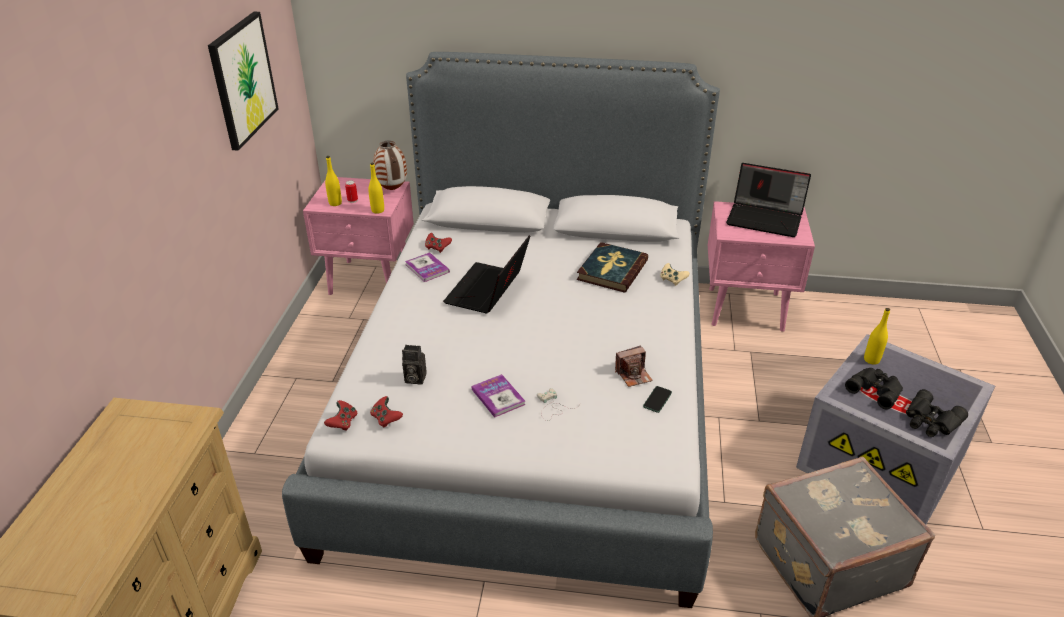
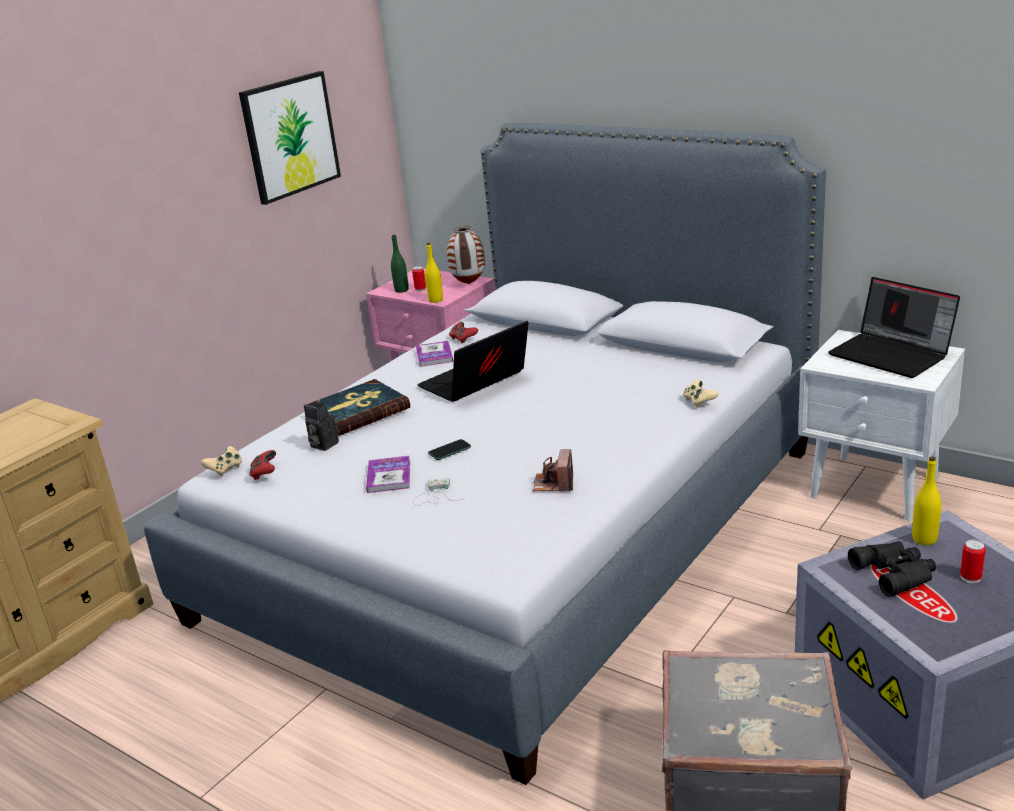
camera: 30 degrees right, 10 degrees down
red game controller [324,400,357,431] -> beige game controller [201,446,242,476]
yellow bottle [325,156,342,206] -> green bottle [391,235,409,293]
book [577,242,648,293] -> book moved to [306,379,410,436]
camera [615,346,653,387] -> camera turned 90 degrees clockwise [533,449,573,491]
phone [643,386,672,413] -> phone moved to [428,439,471,460]
pink nightstand [708,201,815,332] -> white nightstand [798,330,965,521]
black binoculars [906,389,968,437] -> none
none -> can [960,540,986,583]

